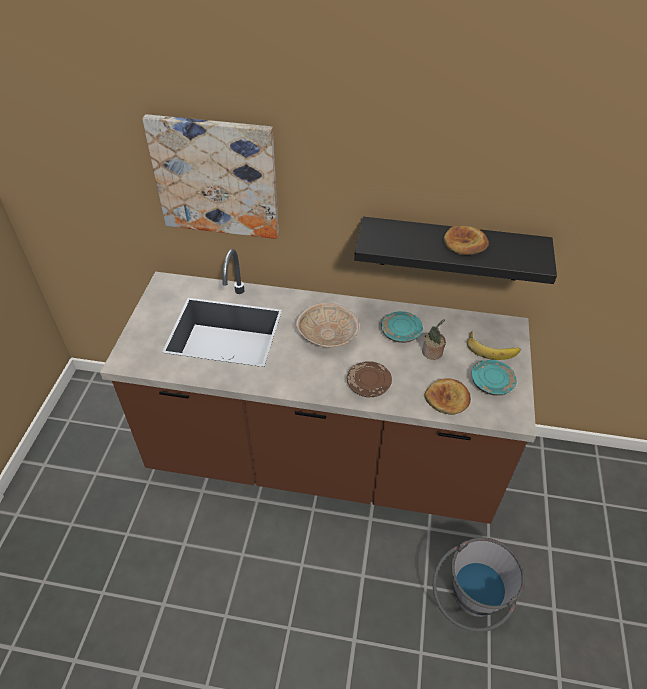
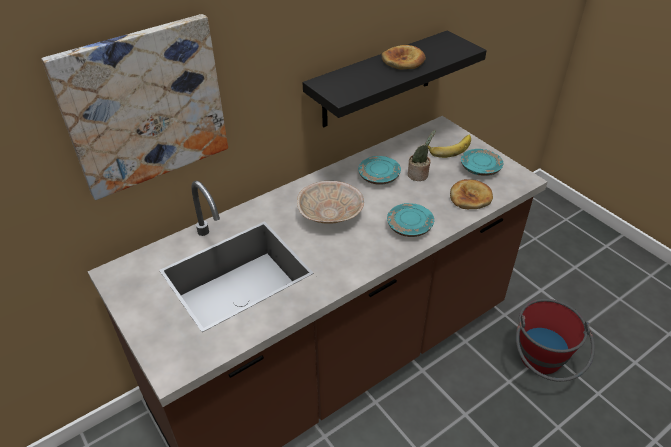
camera: 45 degrees left, 5 degrees down
brown plate [347,361,392,397] -> turquoise plate [387,203,434,237]
grey bucket [433,537,525,632] -> red bucket [516,299,595,382]

